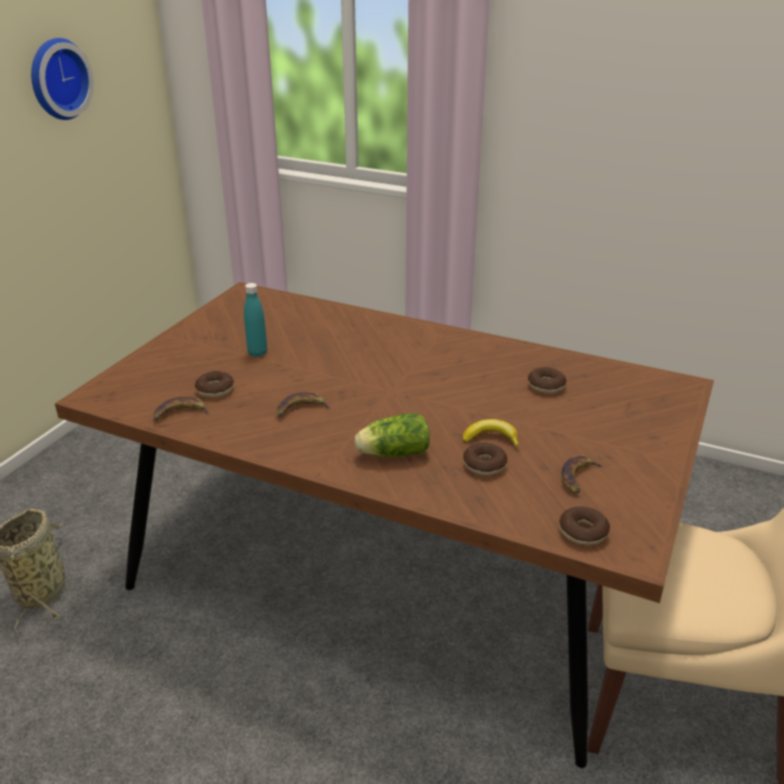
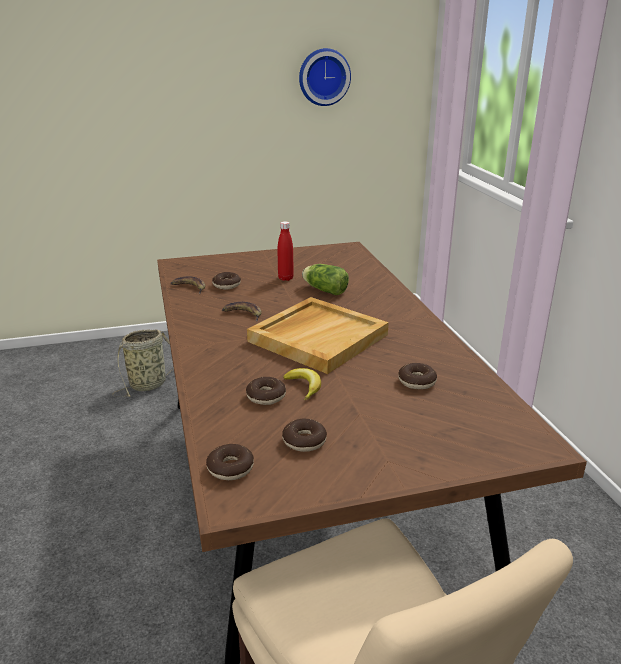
camera: 50 degrees right, 5 degrees down
turquoise bottle [244,283,267,357] -> red bottle [278,221,294,281]
lettuce [355,413,430,457] -> lettuce moved to [302,264,349,295]
banana [561,455,604,493] -> donut [282,419,327,452]
none -> beige tray [247,297,389,374]

